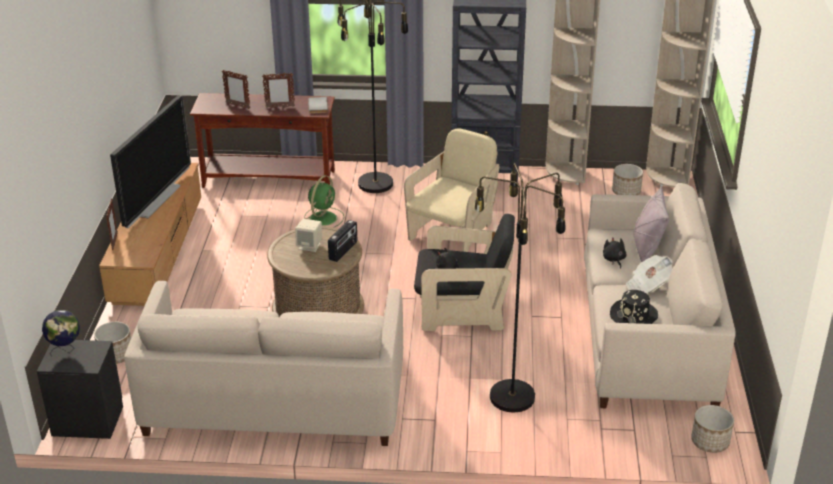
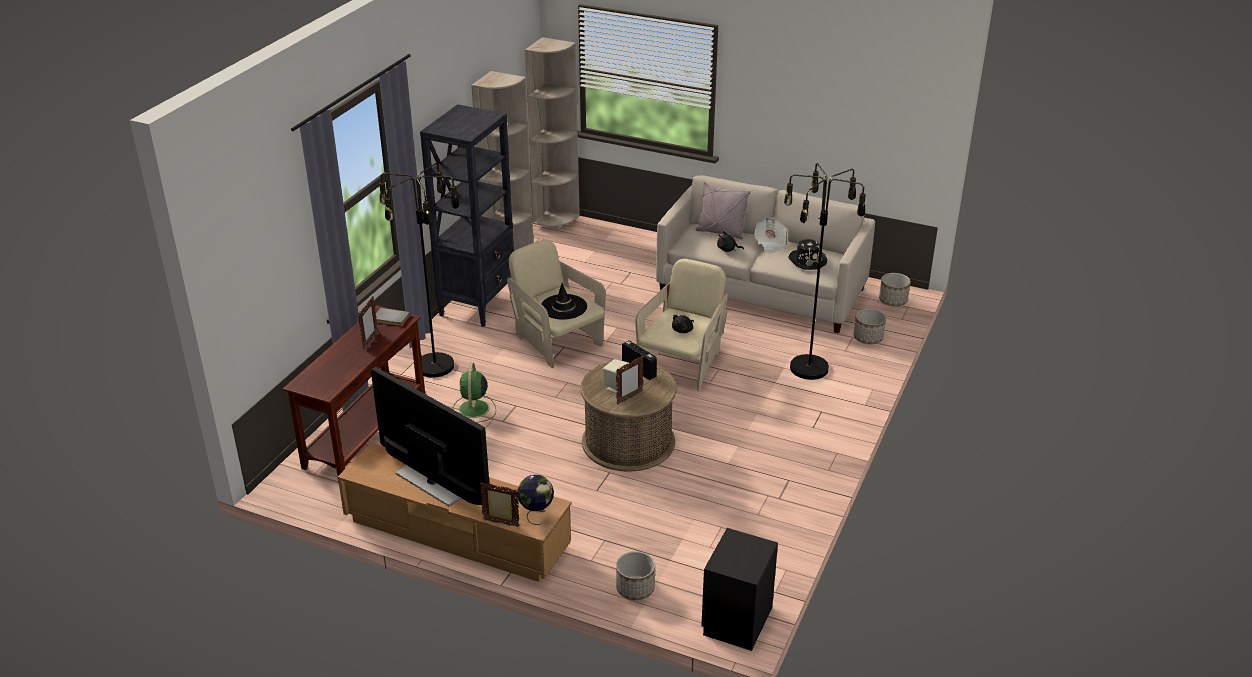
camera: 70 degrees left, 0 degrees up
globe [42,310,80,357] -> globe moved to [517,475,554,525]
beige sofa [124,281,403,446] -> none
picture frame [222,70,250,109] -> picture frame moved to [616,356,644,405]
green fan [304,175,344,227] -> green fan turned 135 degrees counterclockwise [453,363,496,423]
black armchair [414,214,515,331] -> beige armchair [635,259,728,391]
planter [612,164,643,195] -> planter moved to [854,309,886,344]
none -> black hat [541,283,587,320]

